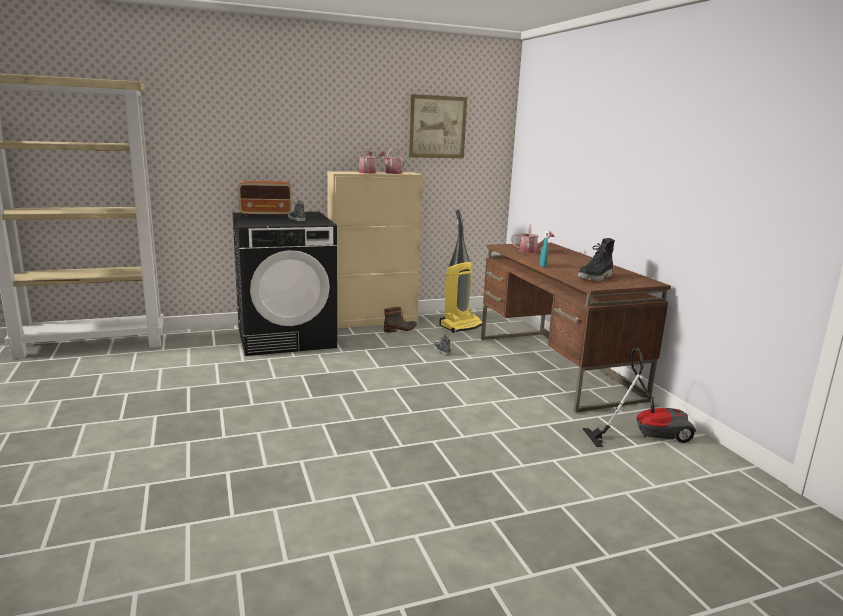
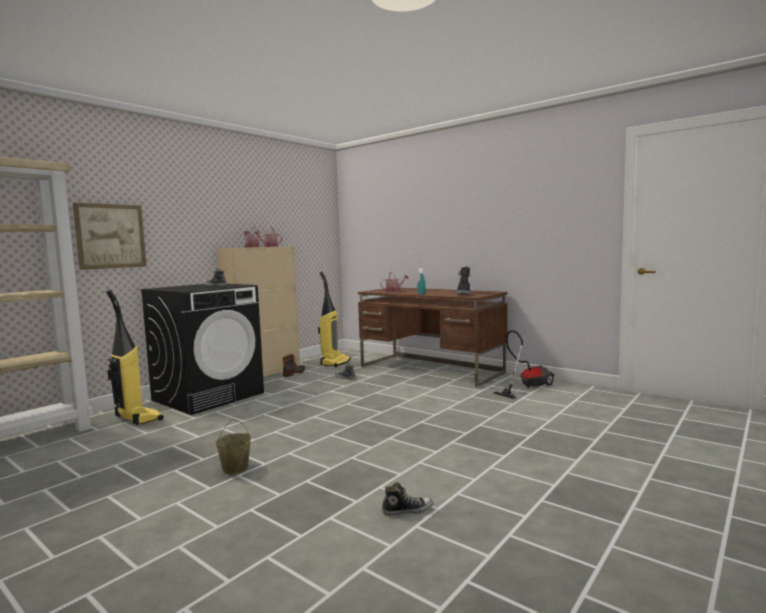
camera: 30 degrees left, 10 degrees down
radio [238,181,292,216] -> none
picture [409,94,467,158] -> picture moved to [73,203,147,270]
none -> vacuum cleaner [106,290,164,425]
none -> beige bucket [215,419,251,475]
none -> shoe [382,482,433,516]

